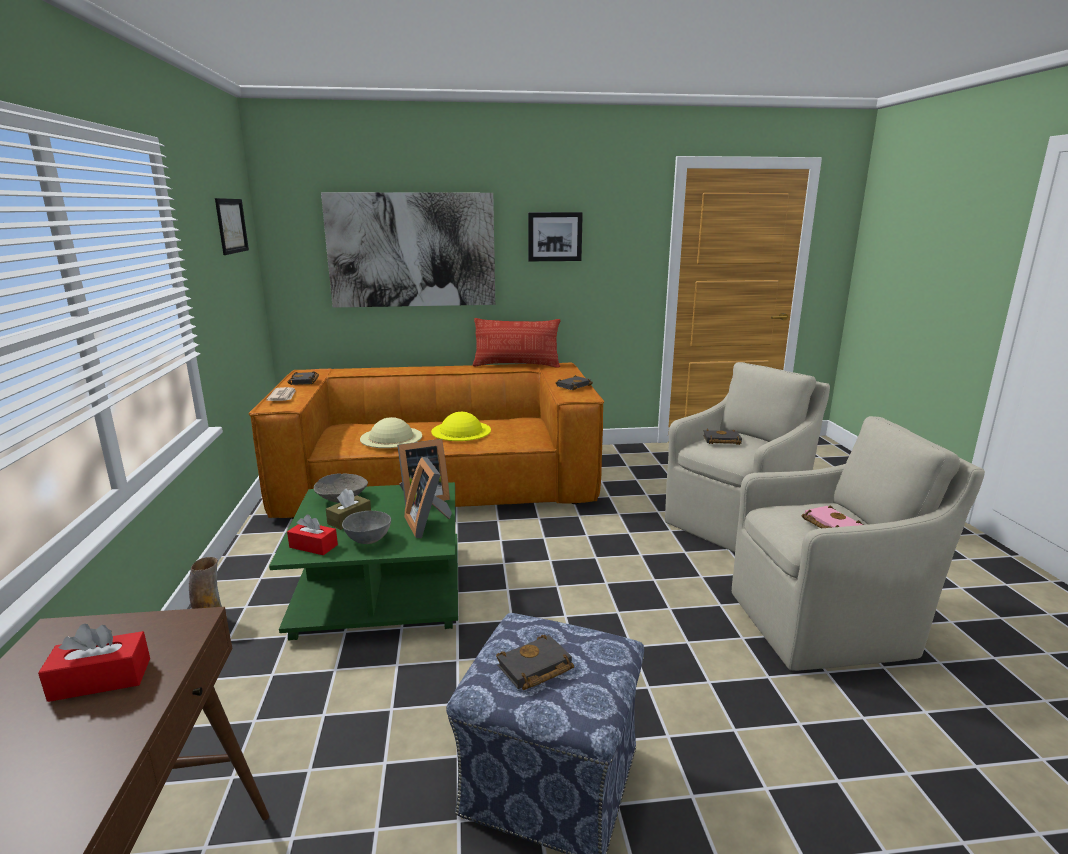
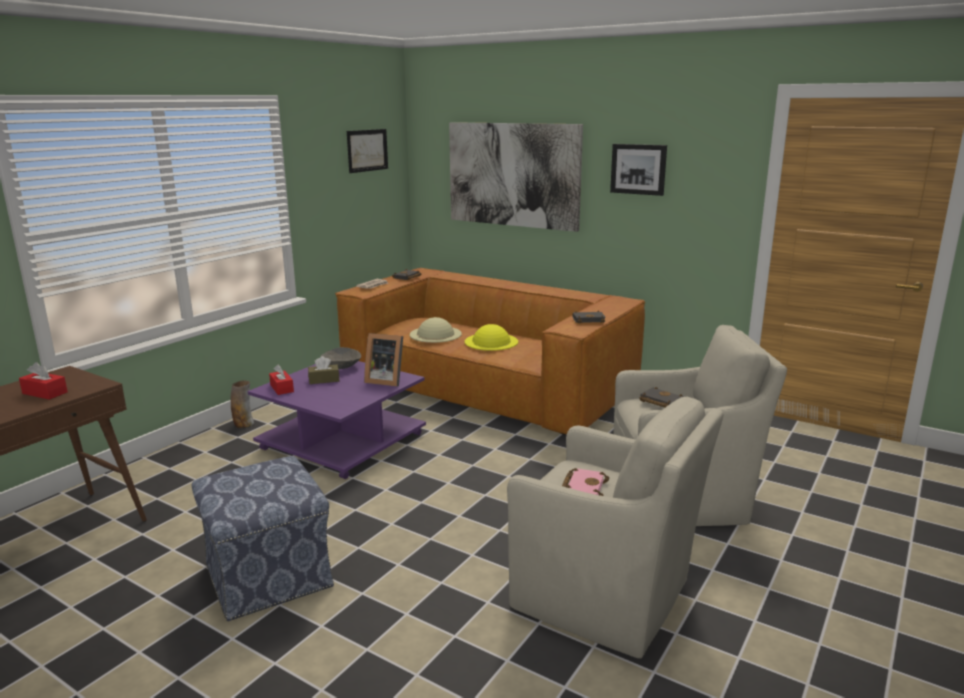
camera: 40 degrees right, 0 degrees up
green coffee table [269,482,458,640] -> purple coffee table [248,361,426,479]
grey bowl [342,511,391,544] -> none
picture frame [404,457,452,538] -> none
pillow [472,318,561,368] -> none
black book [496,635,574,690] -> none

